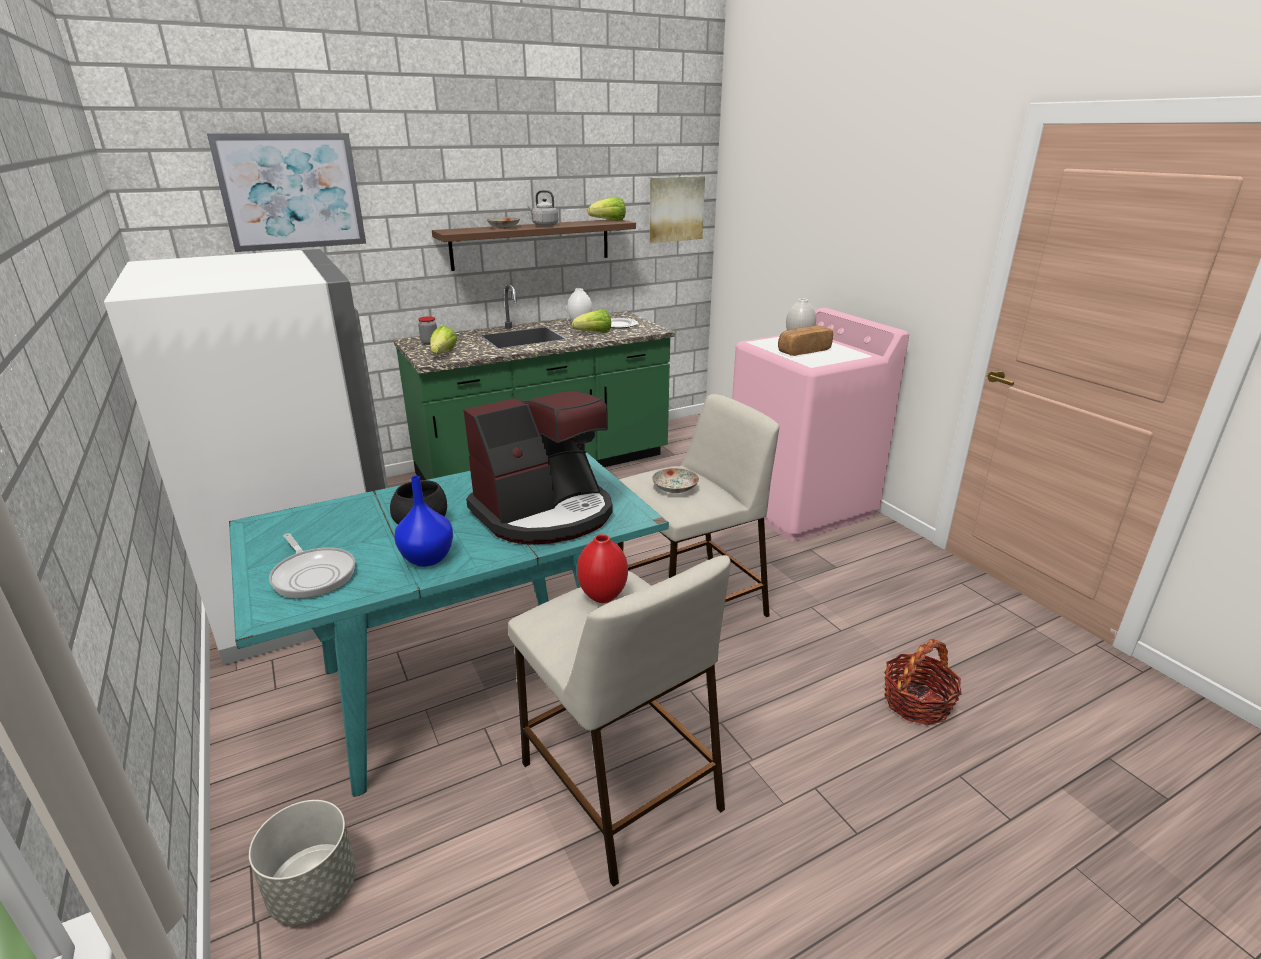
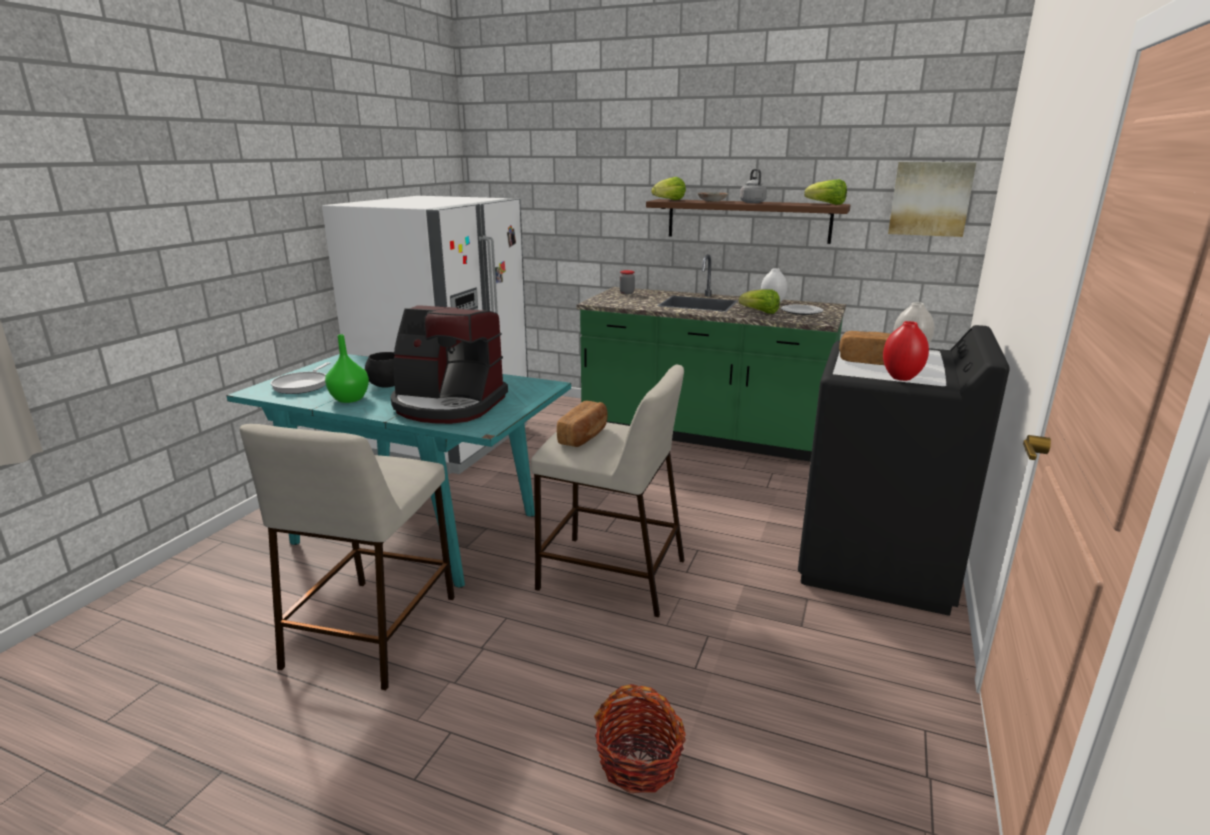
camera: 50 degrees right, 5 degrees down
picture [207,133,366,252] -> none
grey planter [249,800,357,925] -> none
blue vase [394,476,453,567] -> green vase [325,334,369,403]
lettuce [430,326,457,353] -> lettuce moved to [651,177,686,200]
red vase [577,534,628,603] -> red vase moved to [883,321,929,381]
plate [652,468,699,493] -> bread [557,401,608,447]
pink washing machine [732,308,909,542] -> black washing machine [798,325,1010,616]

